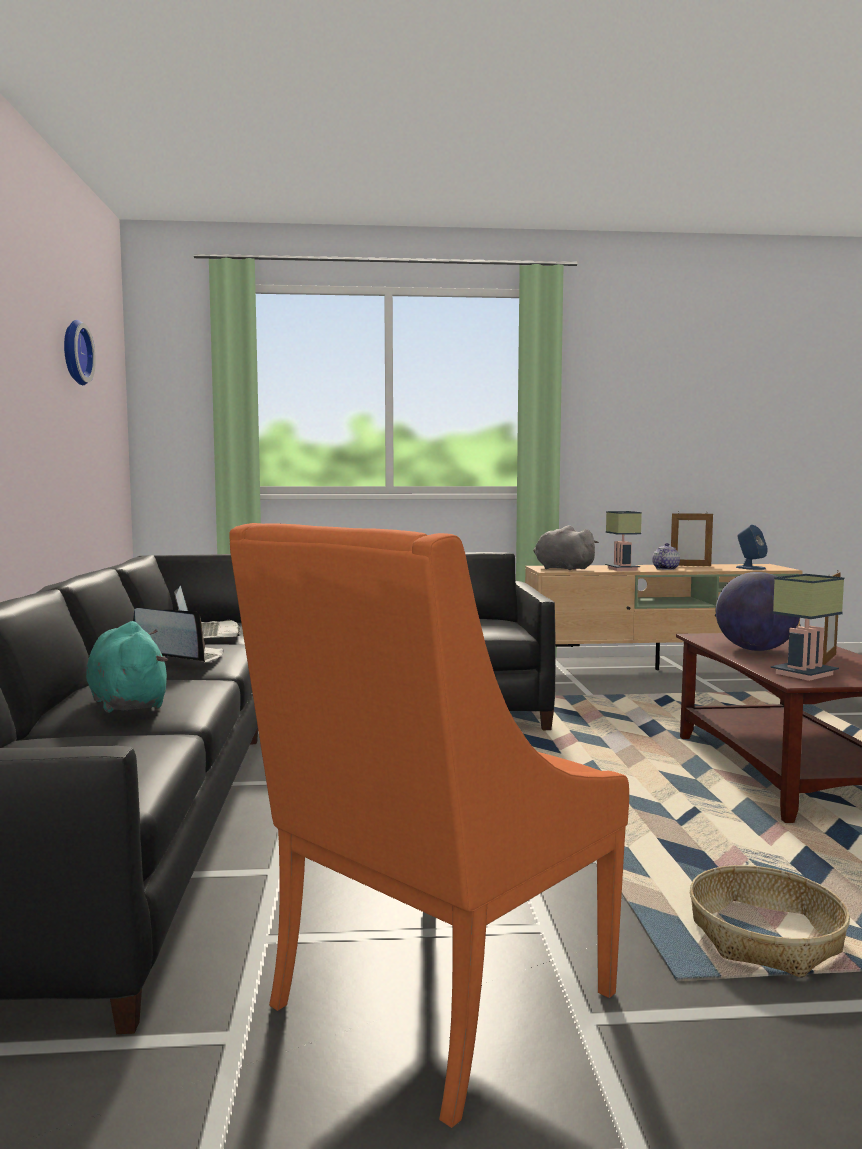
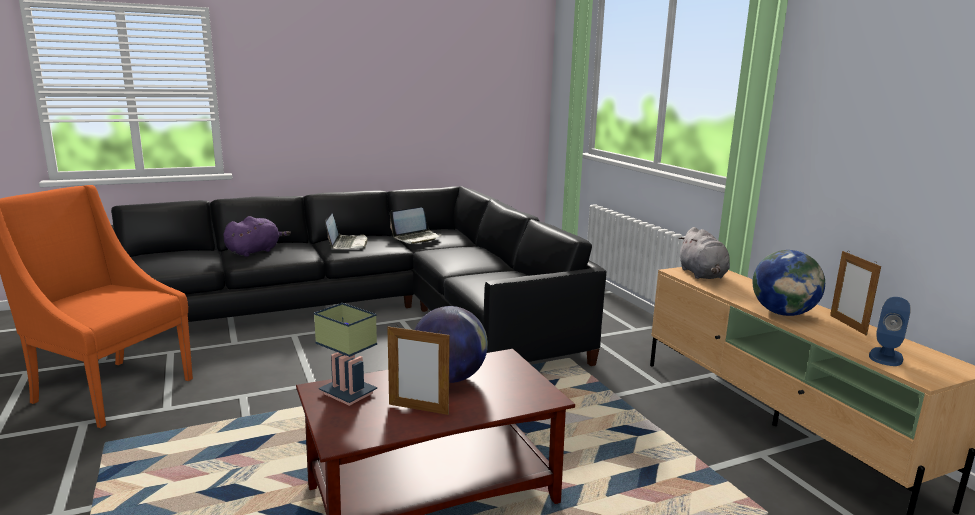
camera: 70 degrees right, 10 degrees up
wall clock [64,320,96,385] -> none
turquoise plush toy [86,621,168,713] -> purple plush toy [224,216,291,257]
grey plush toy [534,525,599,570] -> grey plush toy turned 150 degrees clockwise [679,227,730,279]
table lamp [605,511,642,571] -> none
teapot [652,543,680,570] -> globe [753,250,825,316]
basket [690,865,850,978] -> none

